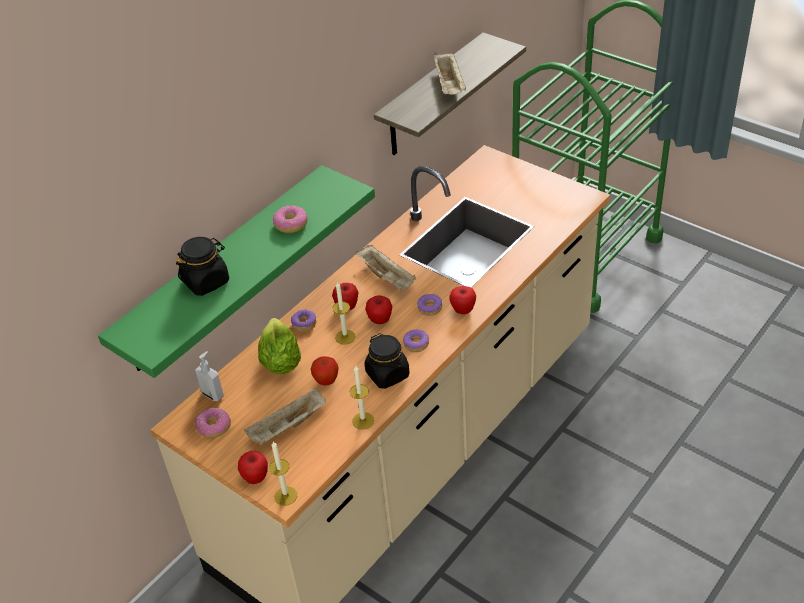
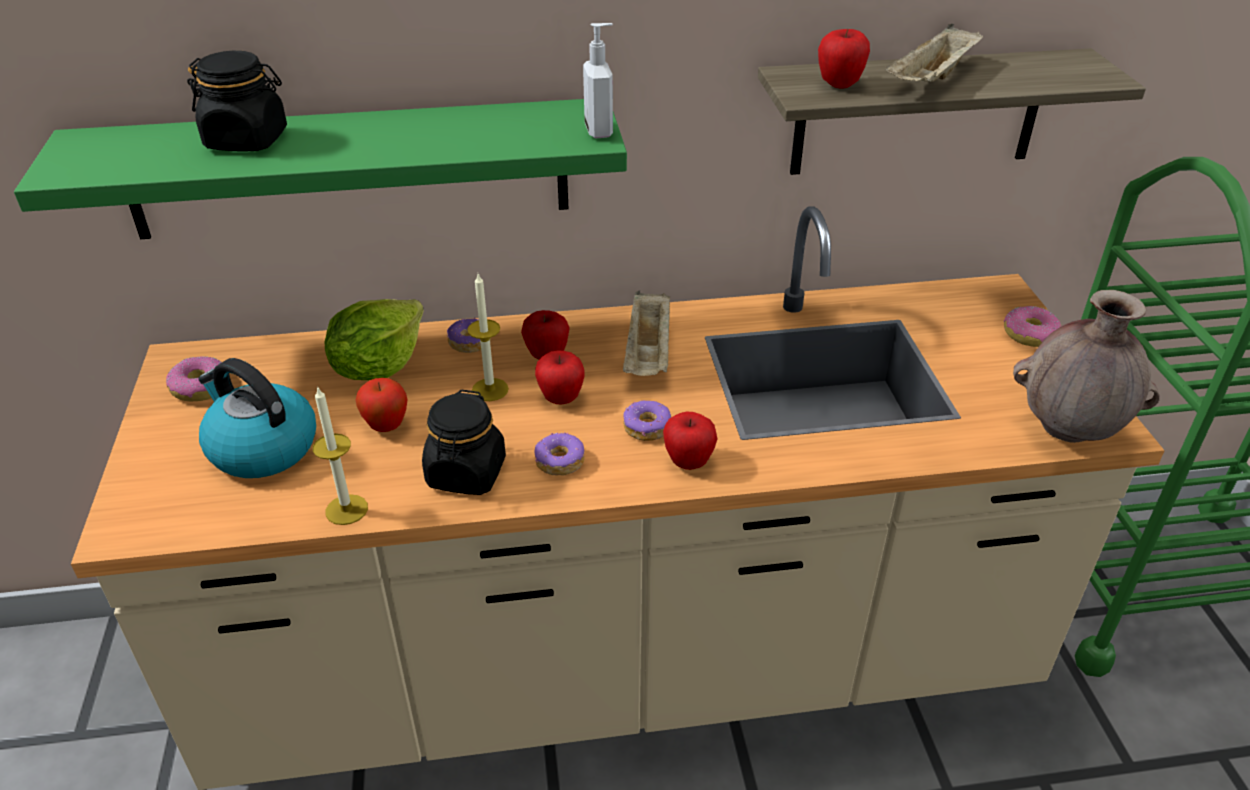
camera: 40 degrees right, 5 degrees down
soap dispenser [195,351,224,401] -> soap dispenser moved to [583,23,613,138]
apple [238,451,268,484] -> apple moved to [818,29,870,89]
beige tray [244,388,326,445] -> kettle [198,358,316,478]
candle [269,442,297,506] -> none
donut [273,205,308,233] -> donut moved to [1004,306,1061,347]
none -> brown vase [1013,290,1160,443]

